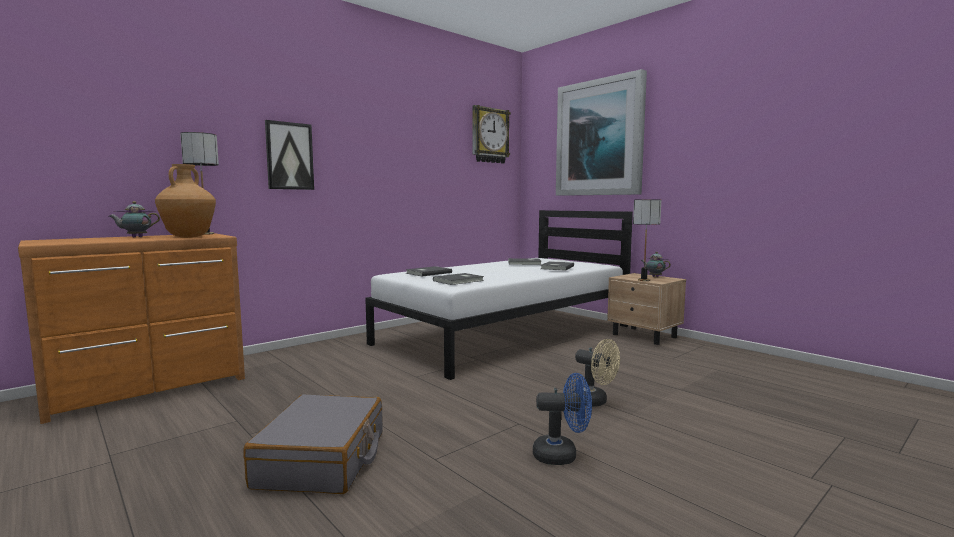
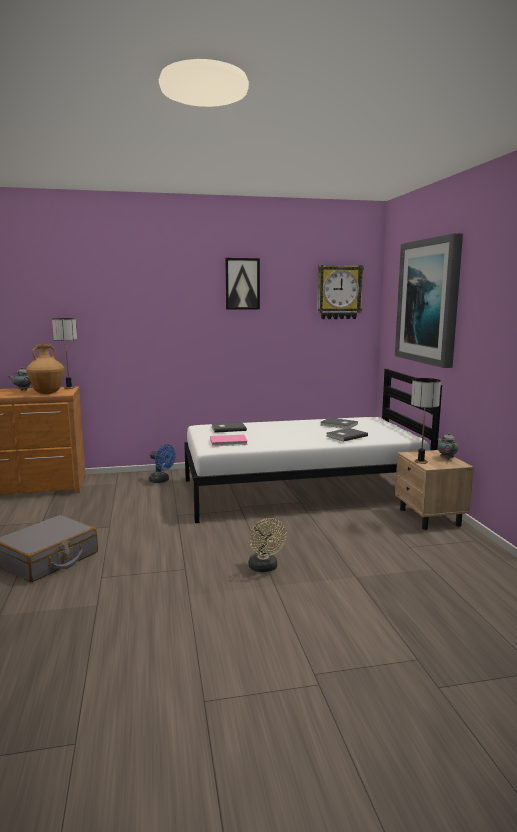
camera: 30 degrees right, 5 degrees up
picture [265,120,314,190] -> picture moved to [225,258,260,310]
grey book [433,273,484,285] -> pink book [210,435,248,446]
blue fan [533,373,592,465] -> blue fan moved to [149,444,175,483]

